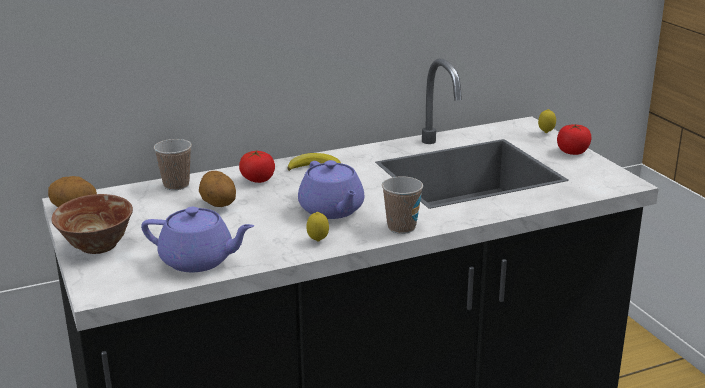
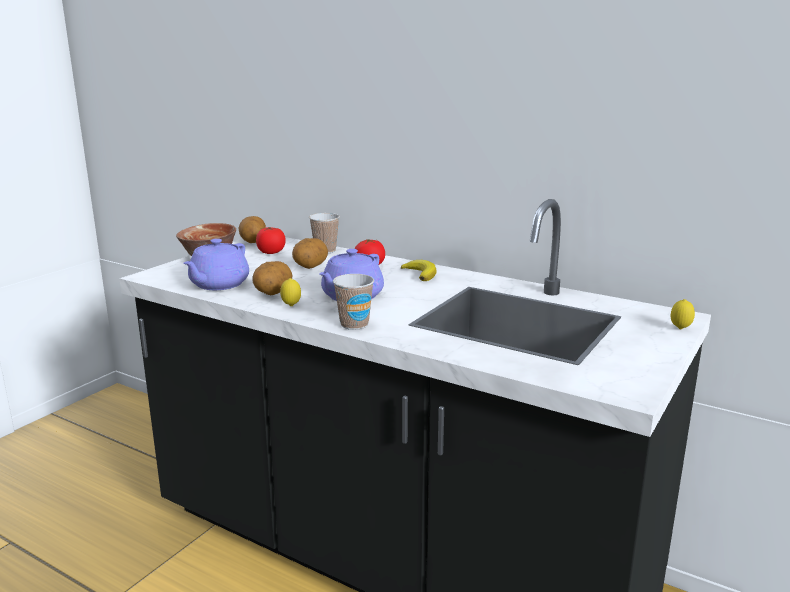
camera: 55 degrees right, 5 degrees down
purple teapot [141,207,254,272] -> purple teapot turned 45 degrees clockwise [183,239,249,290]
tomato [557,124,591,155] -> tomato moved to [256,227,286,254]
none -> potato [252,261,292,295]

